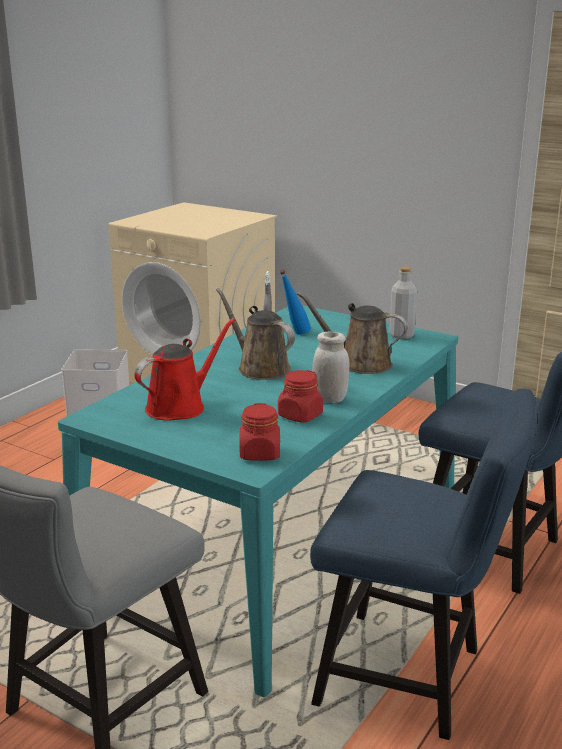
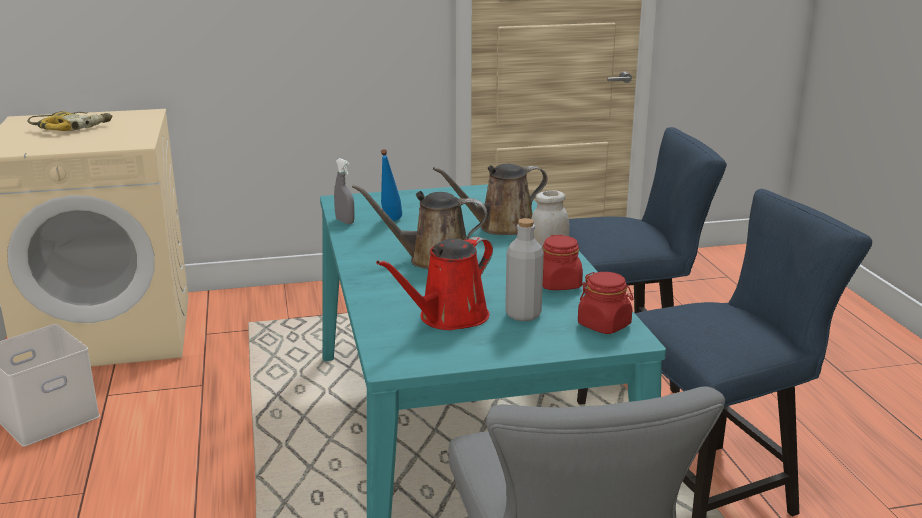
camera: 45 degrees left, 0 degrees up
red watering can [134,318,235,421] -> red watering can turned 135 degrees counterclockwise [376,237,493,330]
grey bottle [390,267,417,339] -> grey bottle moved to [505,218,544,321]
none -> power drill [27,111,112,131]

